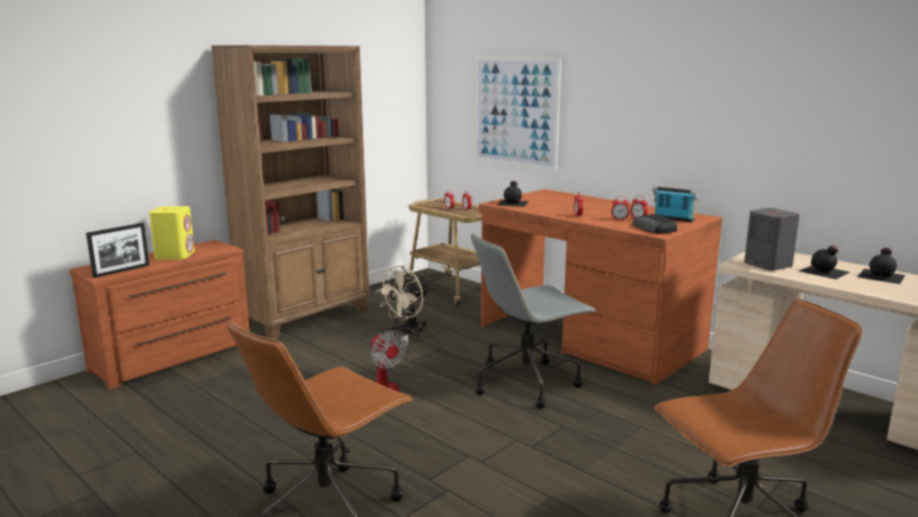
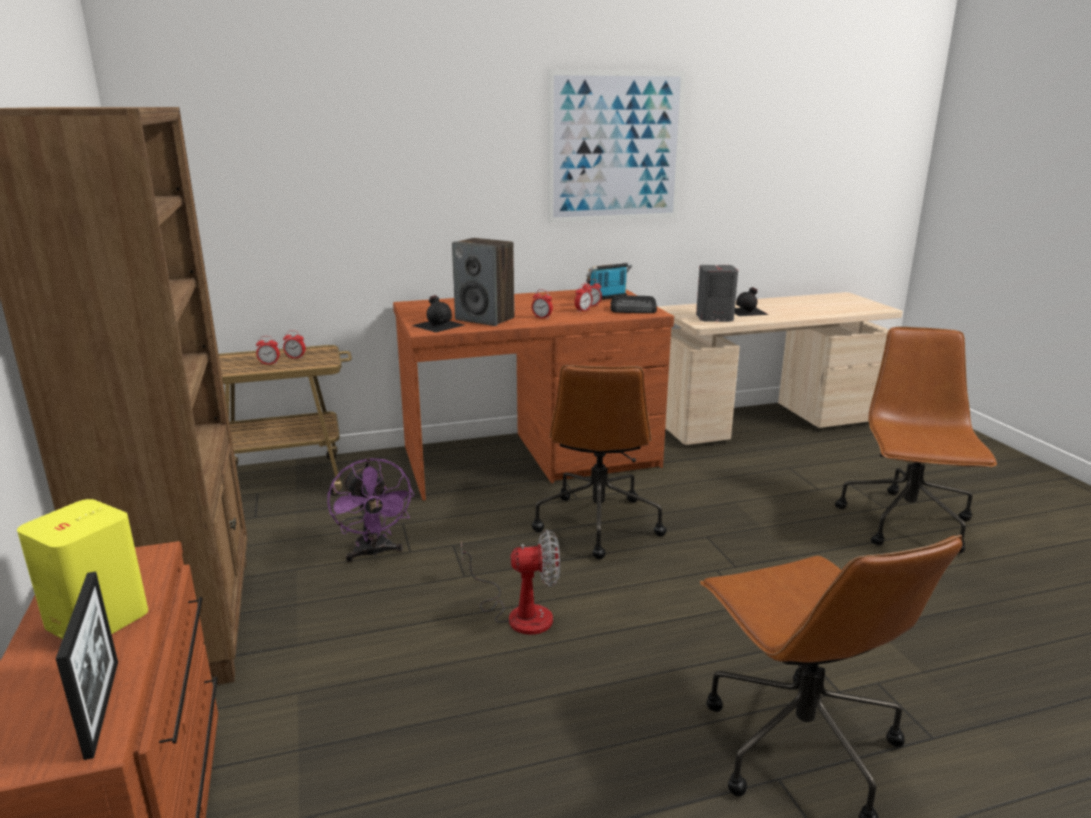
camera: 60 degrees left, 5 degrees up
beige fan [375,266,431,338] -> purple fan [327,458,414,562]
grey office chair [471,233,596,409] -> brown office chair [532,365,667,559]
picture [475,57,561,171] -> picture moved to [548,70,686,223]
black bottle [858,248,905,284] -> none
none -> speaker [452,238,515,326]

